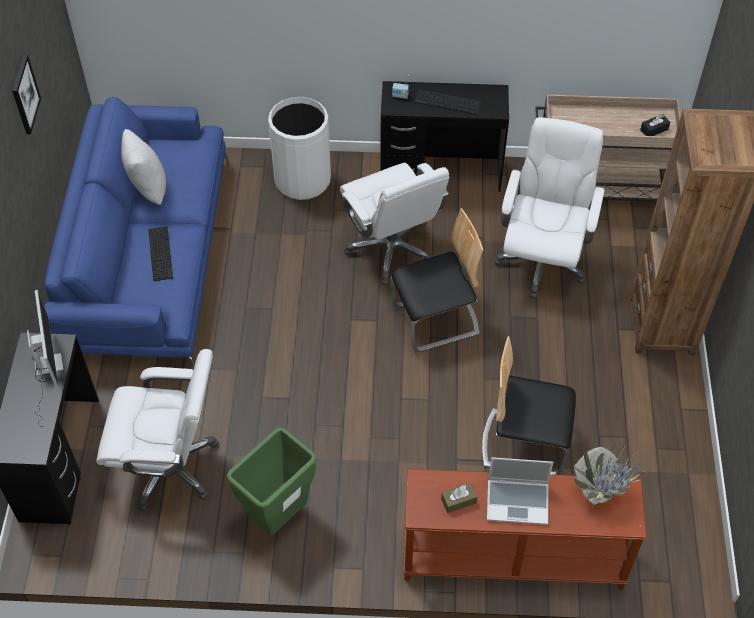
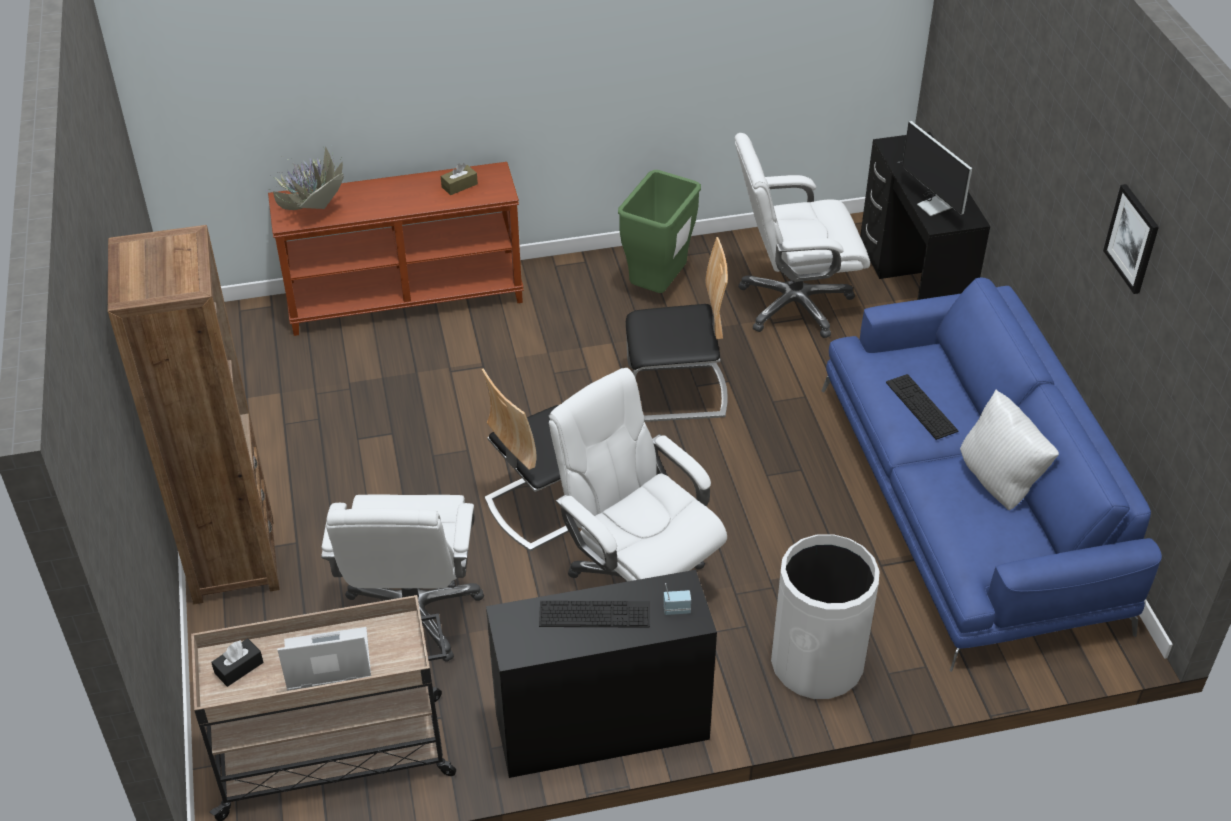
camera: 165 degrees right, 10 degrees down
chair [482,336,576,475] -> chair moved to [626,237,728,422]
laptop [487,457,553,525] -> laptop moved to [277,627,371,690]

